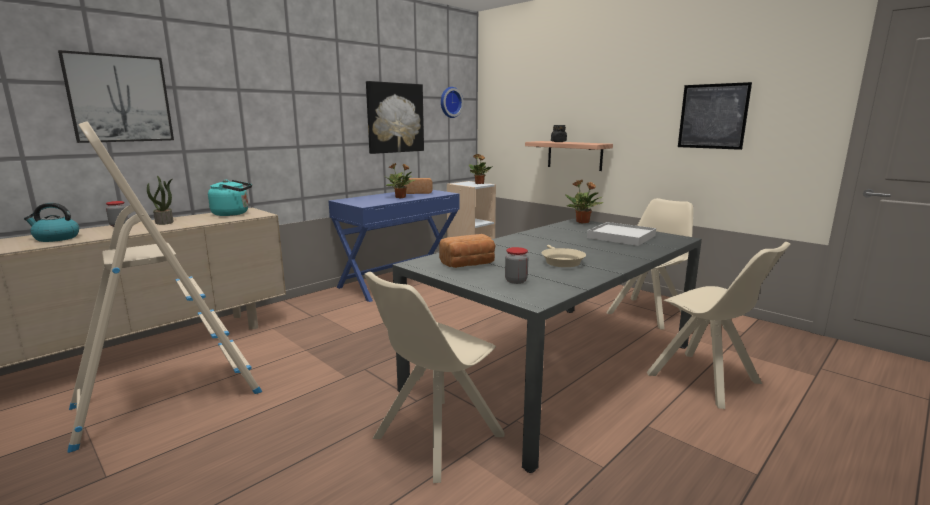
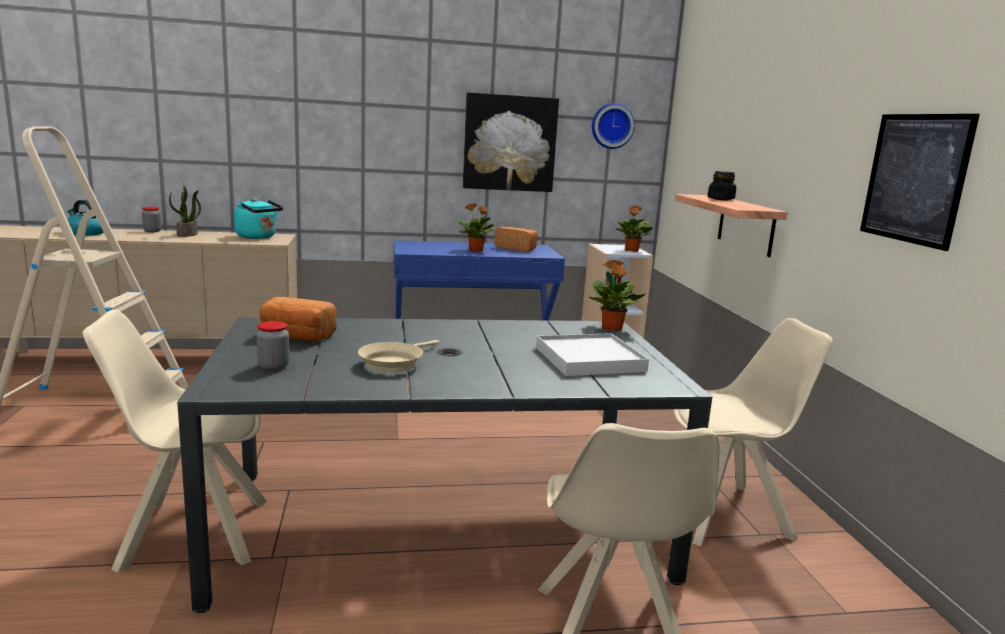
camera: 35 degrees right, 0 degrees up
picture [58,50,174,143] -> none

